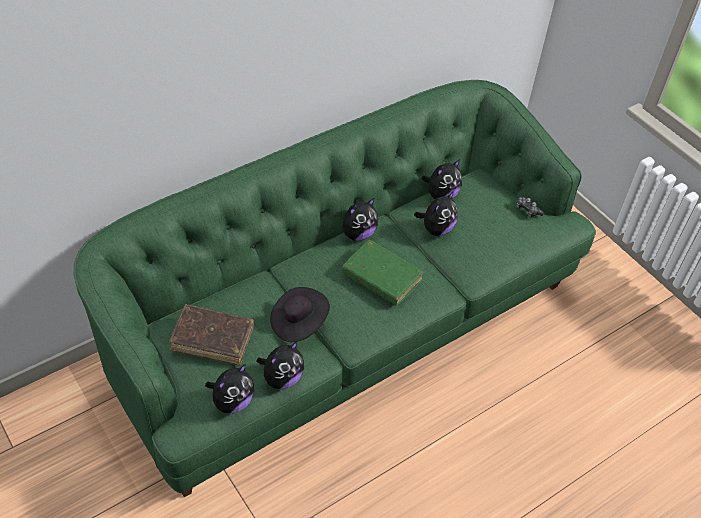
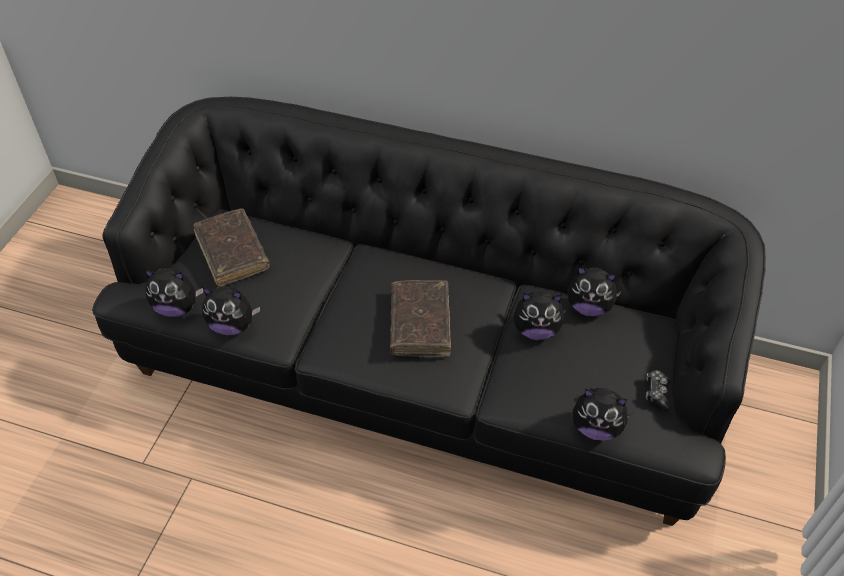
camera: 55 degrees right, 0 degrees up
green sofa [73,80,596,497] -> black sofa [92,97,766,526]
black hat [270,287,330,342] -> none
plush toy [342,198,378,241] -> plush toy moved to [573,388,633,441]
green book [342,240,423,306] -> brown book [390,280,451,357]

